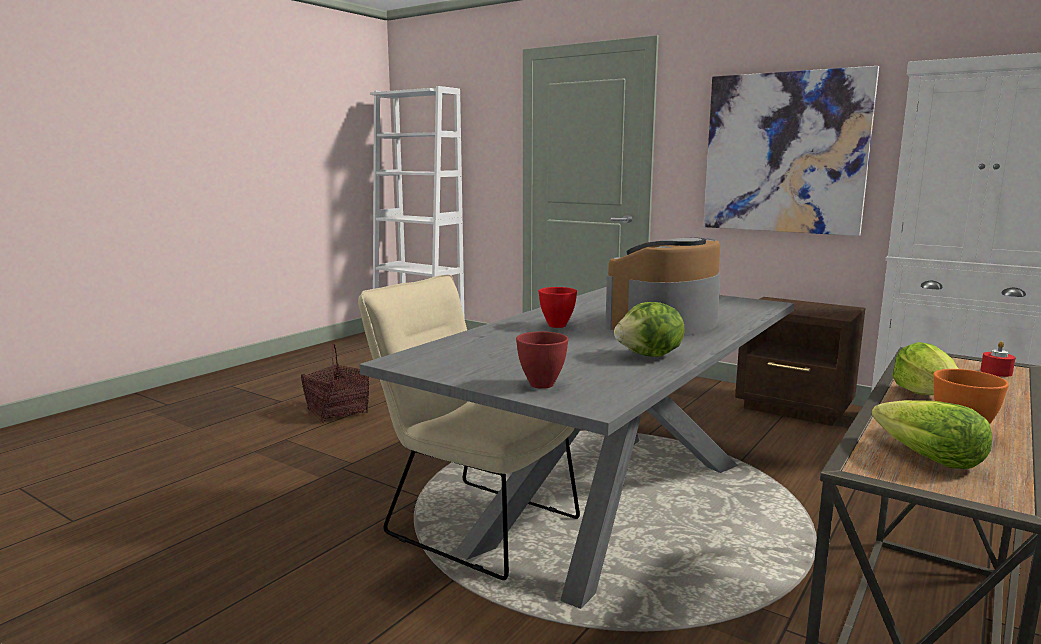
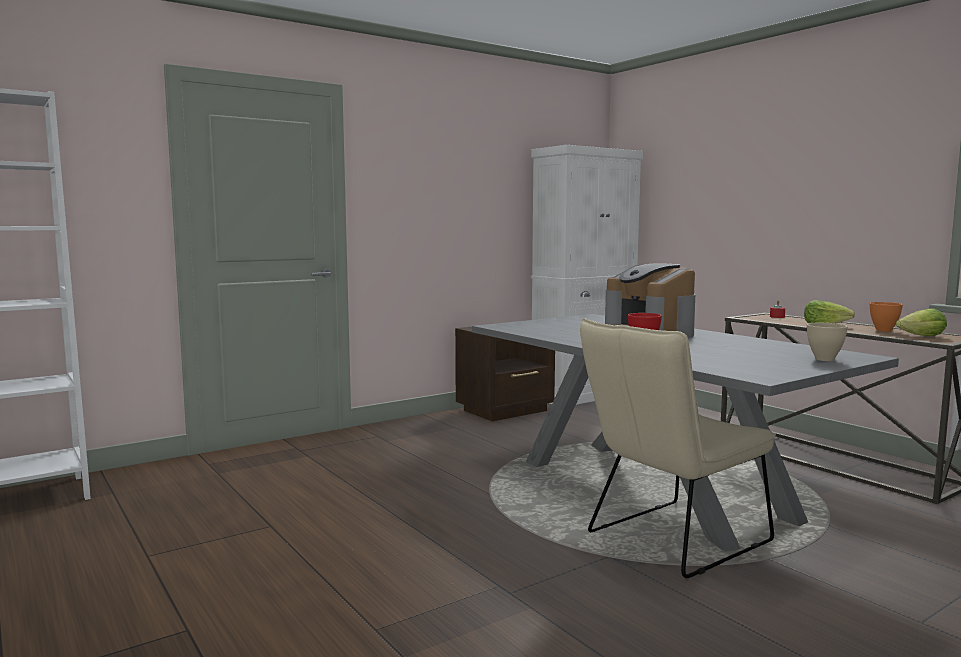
camera: 70 degrees left, 5 degrees down
basket [301,343,369,423] -> none
red bowl [516,332,568,389] -> beige bowl [807,323,848,361]
lettuce [614,302,685,357] -> none
picture [703,66,879,236] -> none

